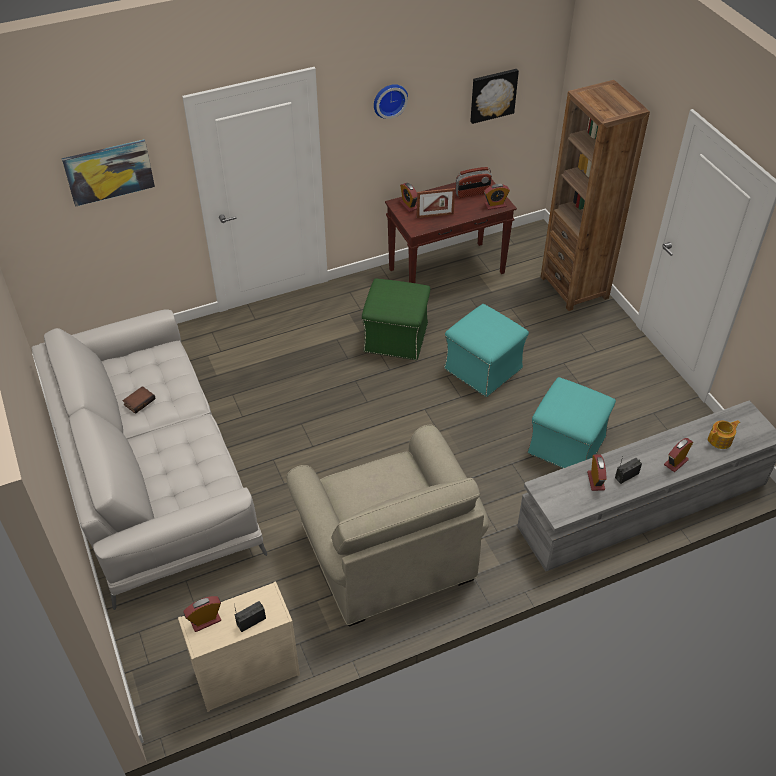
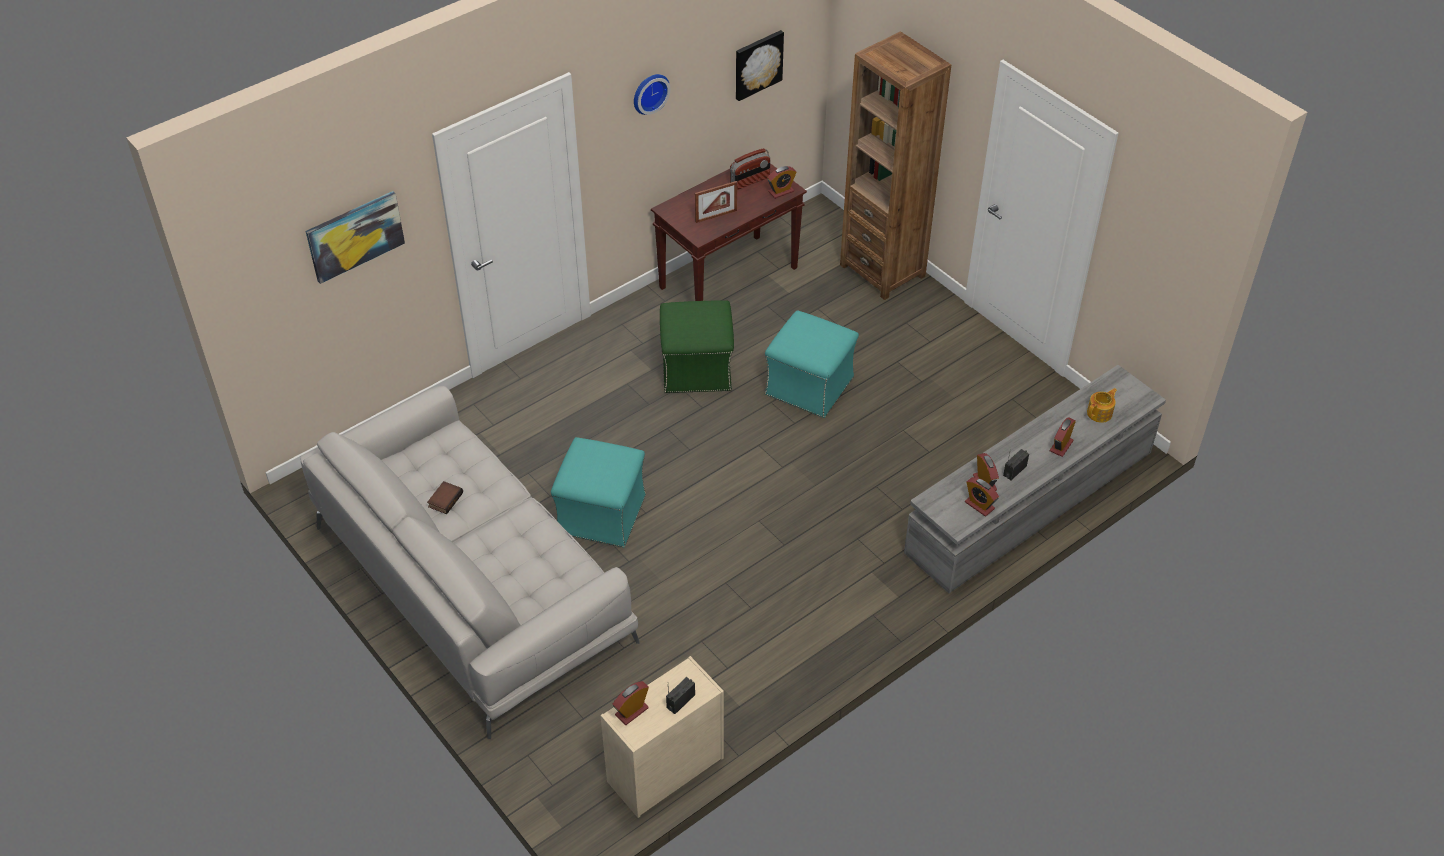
camera: 15 degrees left, 0 degrees up
beige armchair [286,425,489,627] -> none
alarm clock [400,183,417,212] -> alarm clock moved to [965,477,999,516]
turquoise ottoman [528,377,616,468] -> turquoise ottoman moved to [551,437,646,548]

